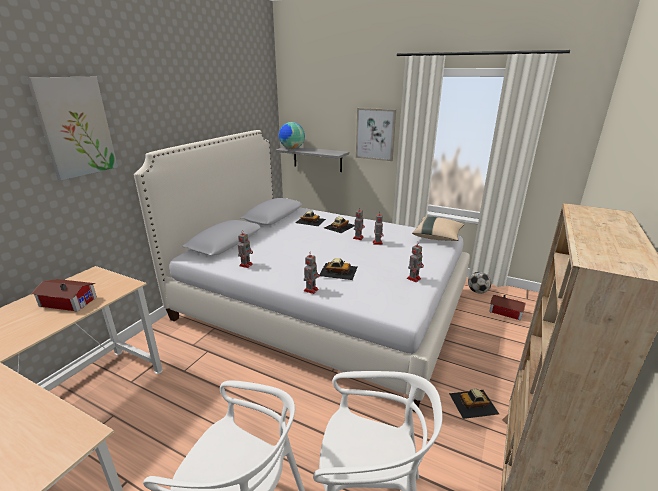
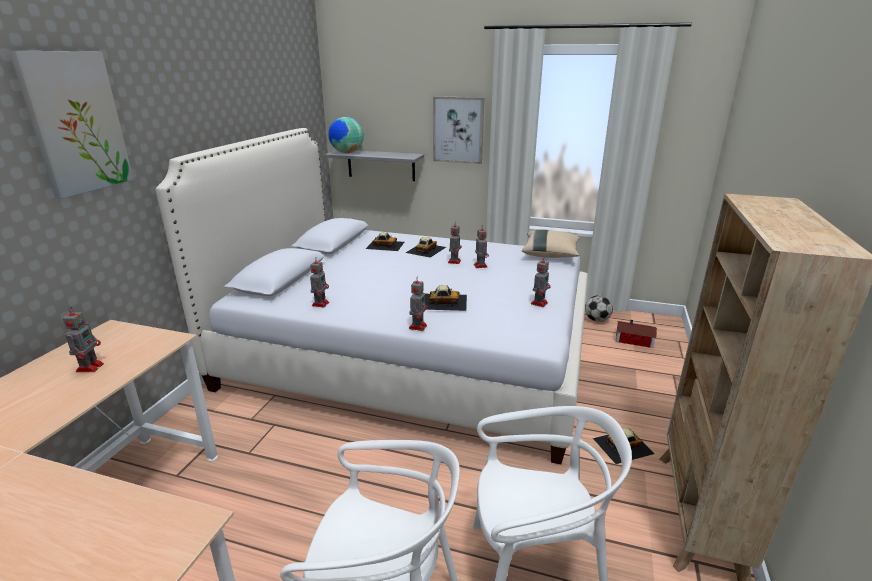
camera: 10 degrees left, 0 degrees up
toy house [31,279,97,312] -> toy robot [63,307,104,372]

